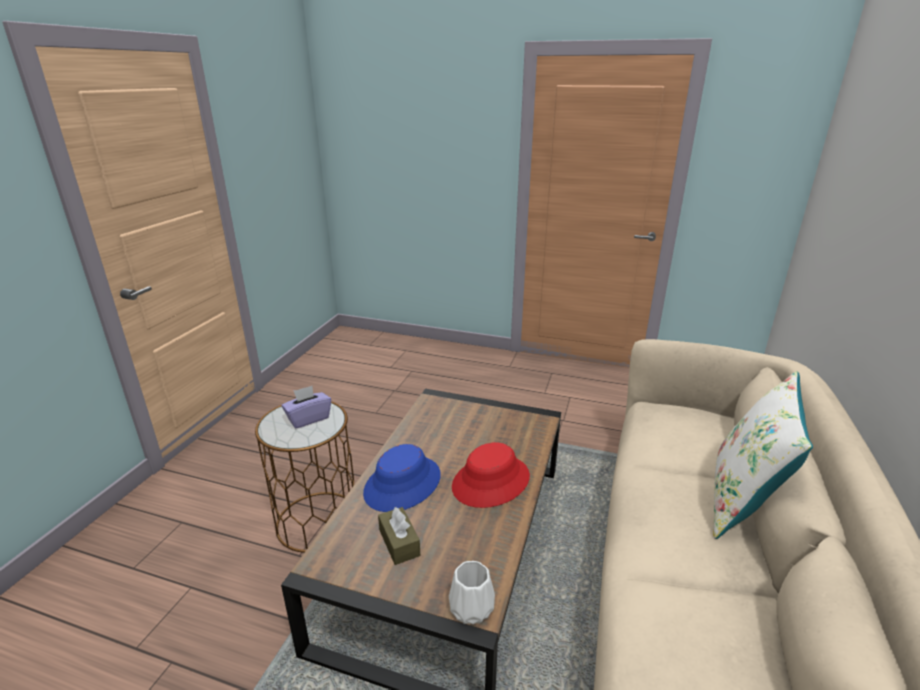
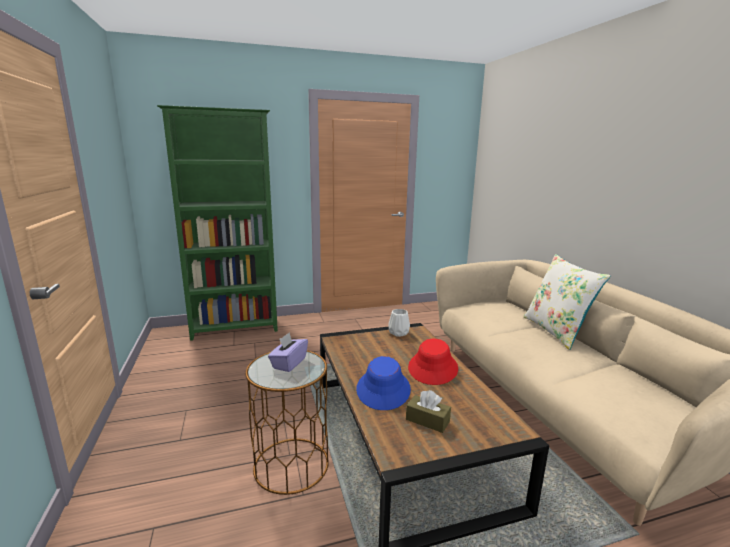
camera: 35 degrees left, 10 degrees down
white vase [449,561,495,624] -> white vase moved to [388,309,410,337]
none -> green bookcase [157,105,278,341]

